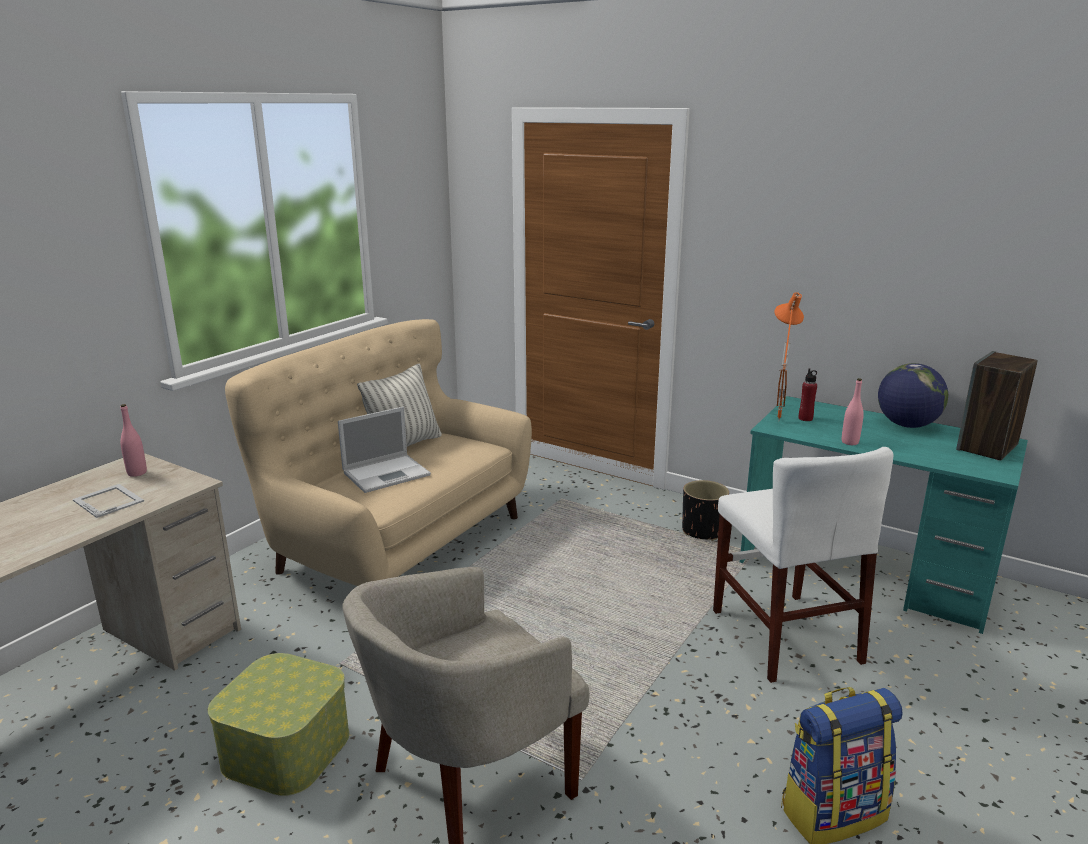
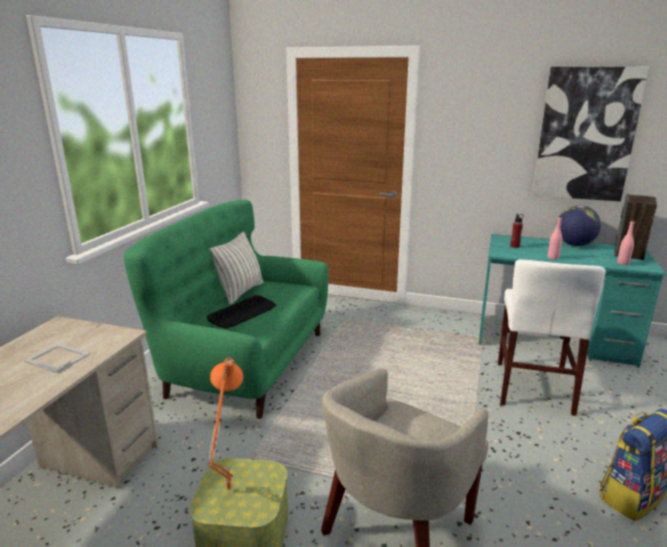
camera: 15 degrees left, 0 degrees up
pink bottle [120,404,147,477] -> pink bottle moved to [617,220,634,265]
beige sofa [225,319,532,586] -> green sofa [124,200,329,419]
laptop [338,407,431,493] -> keyboard [207,295,276,328]
black planter [682,480,729,541] -> none
white chair [713,447,893,683] -> white chair turned 45 degrees clockwise [498,259,606,416]
orange table lamp [774,292,804,420] -> orange table lamp moved to [207,358,243,492]
none -> picture [532,67,649,201]

